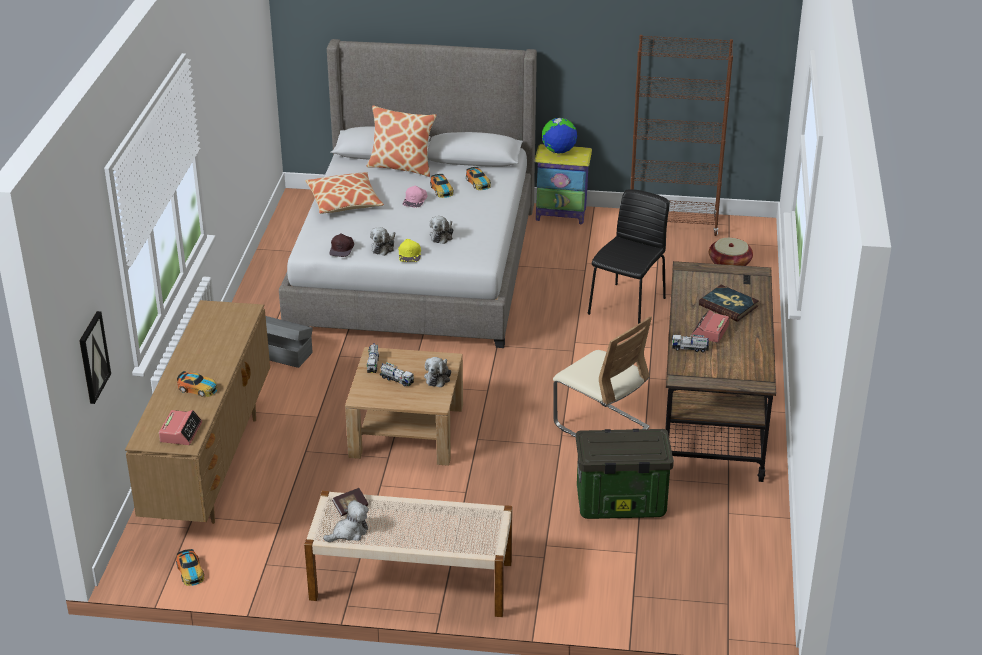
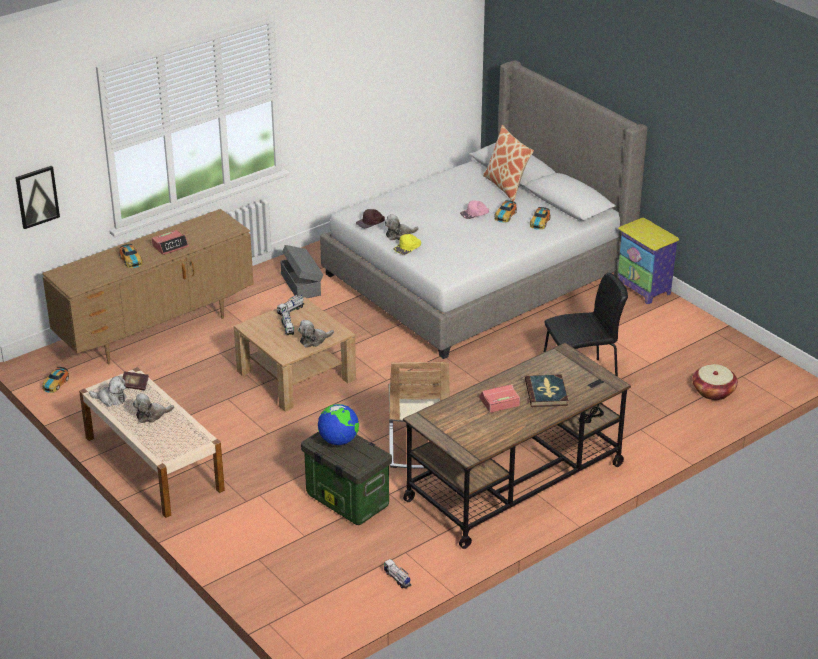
camera: 45 degrees right, 0 degrees up
alarm clock [159,410,202,445] -> alarm clock moved to [152,230,189,255]
pillow [305,172,384,214] -> none
plush toy [430,216,453,244] -> plush toy moved to [133,393,174,423]
globe [542,118,577,153] -> globe moved to [318,404,359,445]
brown bookcase [630,35,733,236] -> none
toy truck [672,334,709,353] -> toy truck moved to [384,559,412,589]

